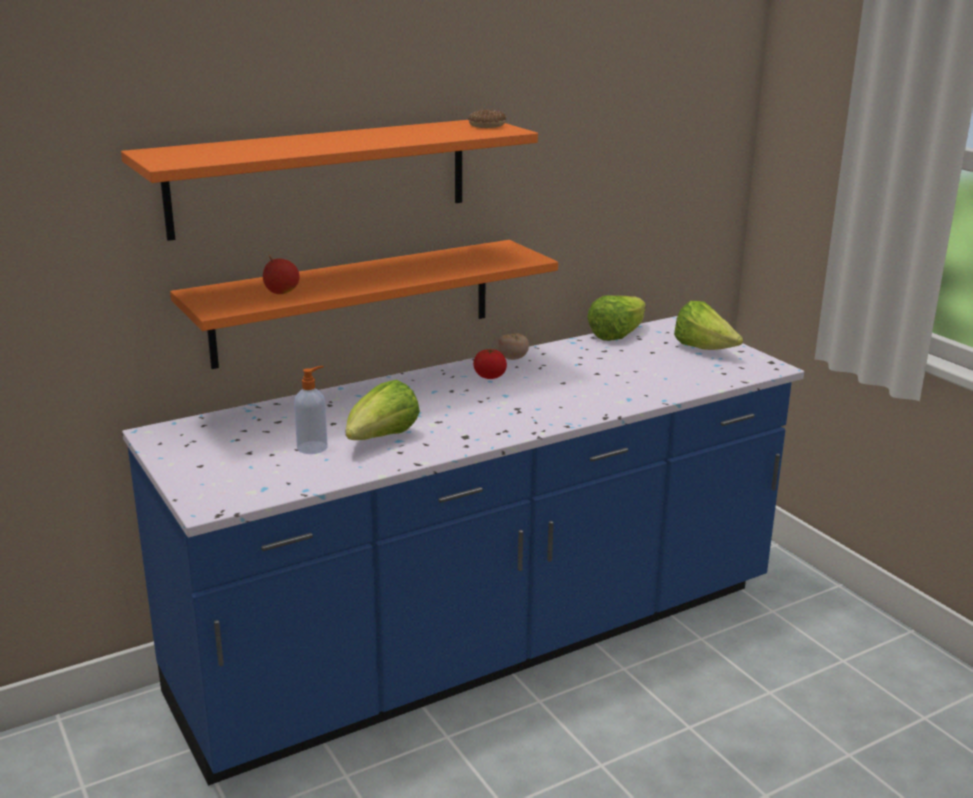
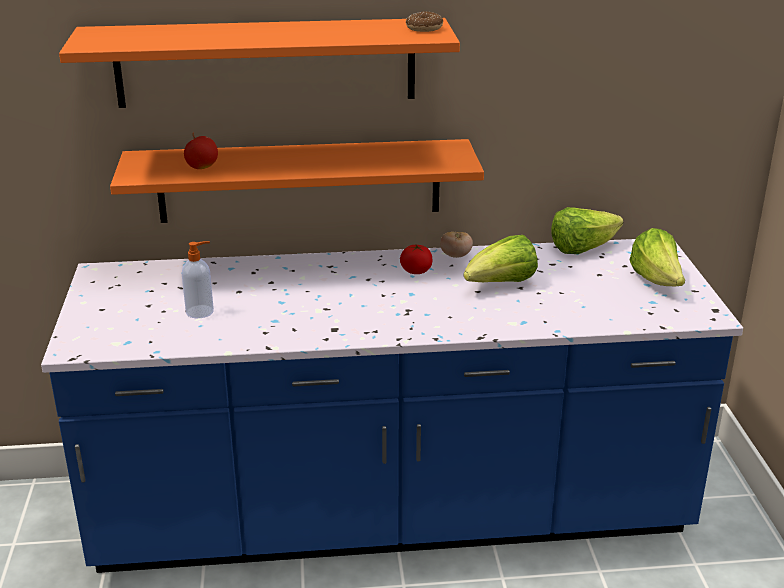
camera: 25 degrees right, 5 degrees up
lettuce [346,379,420,440] -> lettuce moved to [464,235,538,282]

